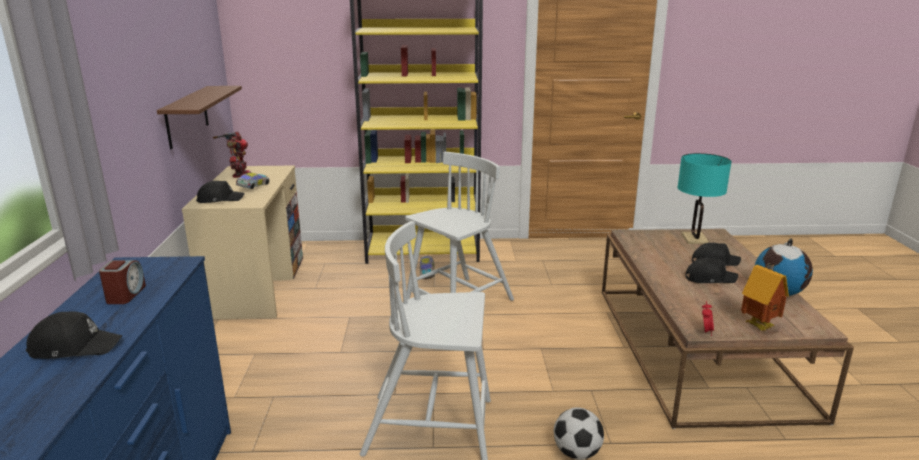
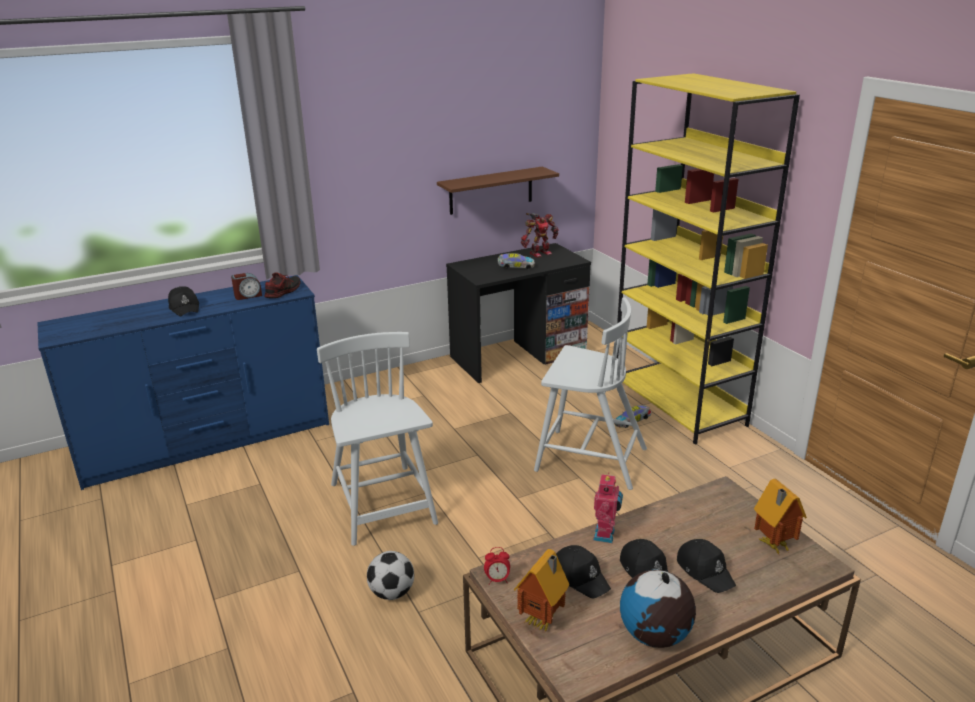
camera: 65 degrees right, 5 degrees up
beige desk [182,166,303,319] -> black desk [446,243,591,383]
black cap [196,181,245,203] -> black cap moved to [556,545,611,599]
turquoise table lamp [677,153,732,244] -> toy house [754,479,807,556]
none -> shoe [264,272,301,298]
none -> toy robot [593,472,623,543]

